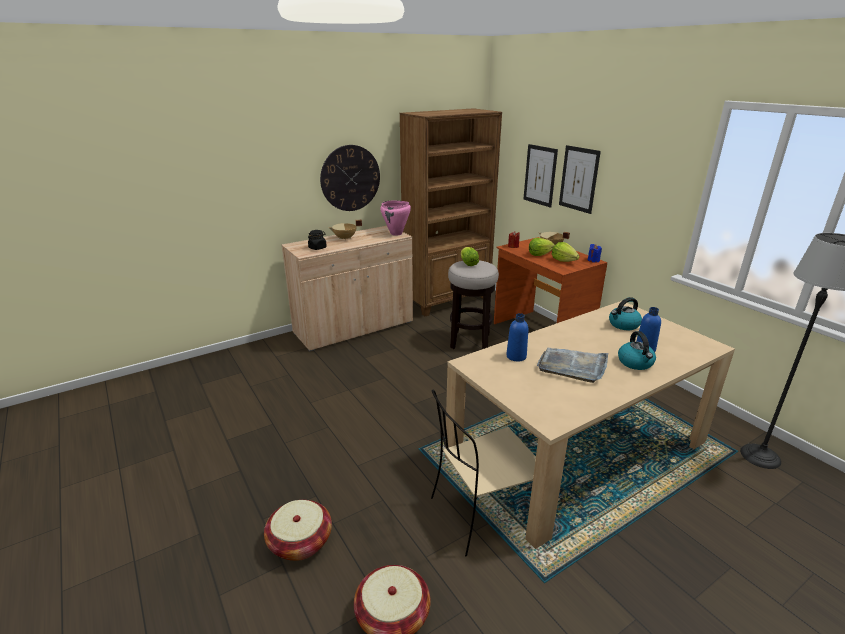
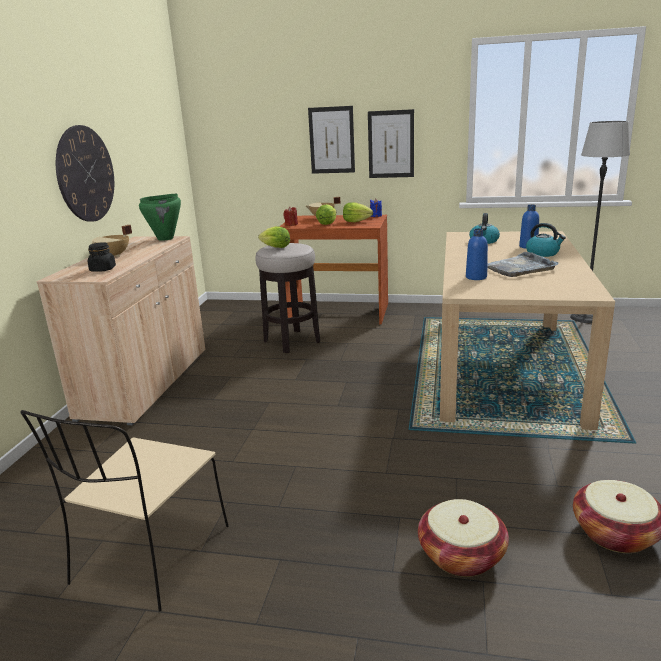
camera: 45 degrees left, 5 degrees down
pink cooking pot [380,201,411,236] -> green cooking pot [139,194,181,241]
brown bookcase [399,108,502,316] -> none
beige chair [431,389,536,556] -> beige chair moved to [20,410,228,611]
picture [523,144,558,208] -> picture moved to [368,109,414,178]

